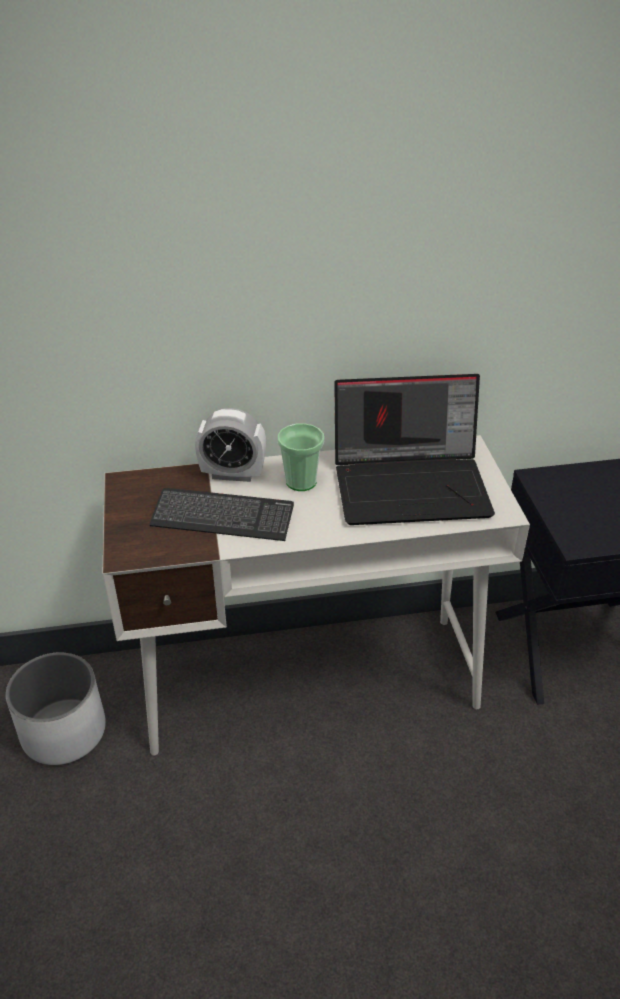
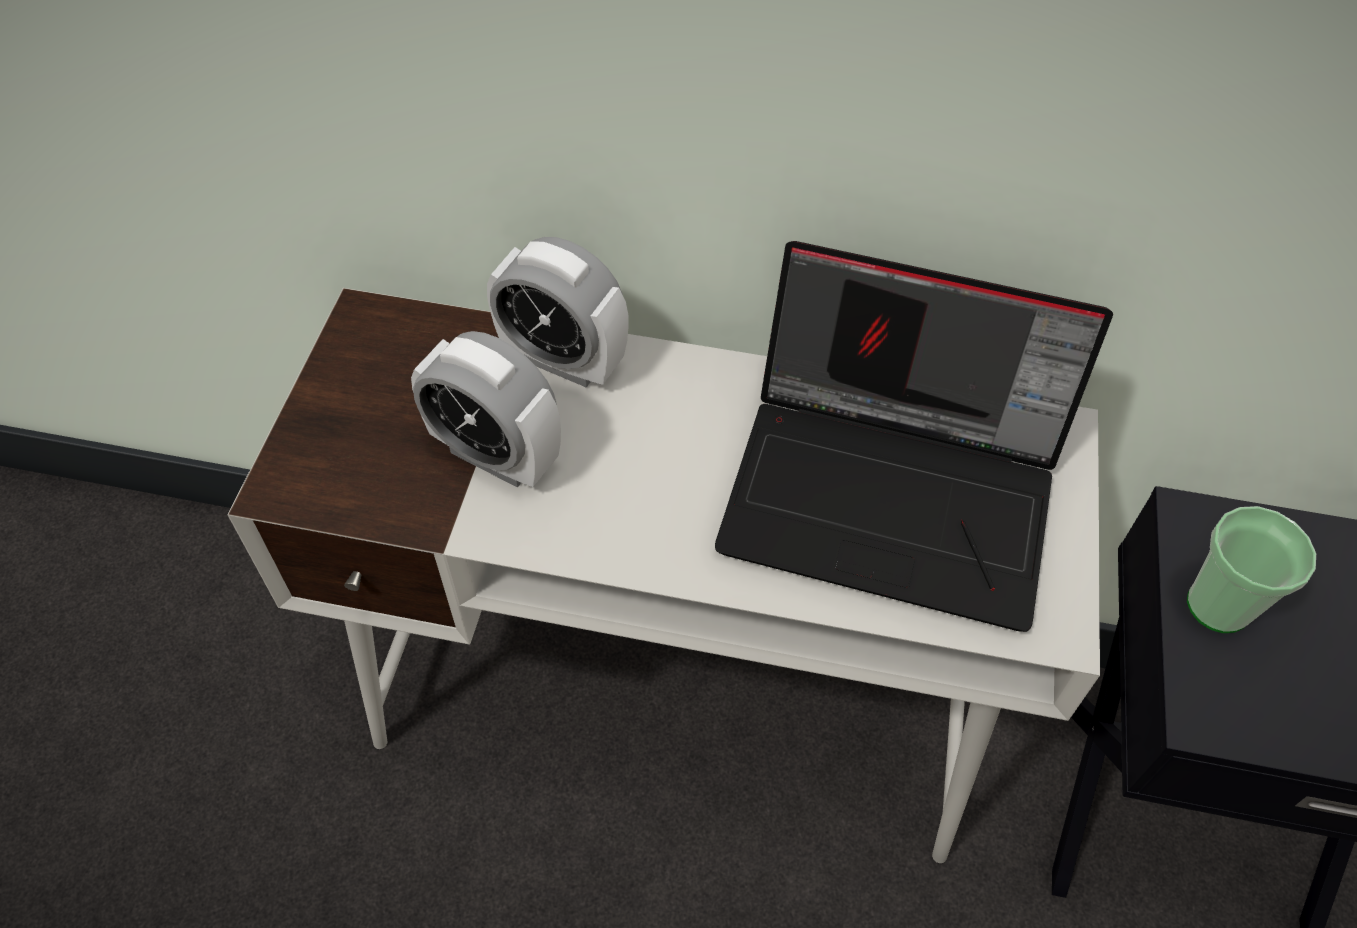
camera: 20 degrees right, 15 degrees up
white planter [6,652,106,765] -> none
keyboard [149,488,294,541] -> alarm clock [411,331,561,488]
cup [278,423,324,491] -> cup moved to [1187,506,1316,633]

